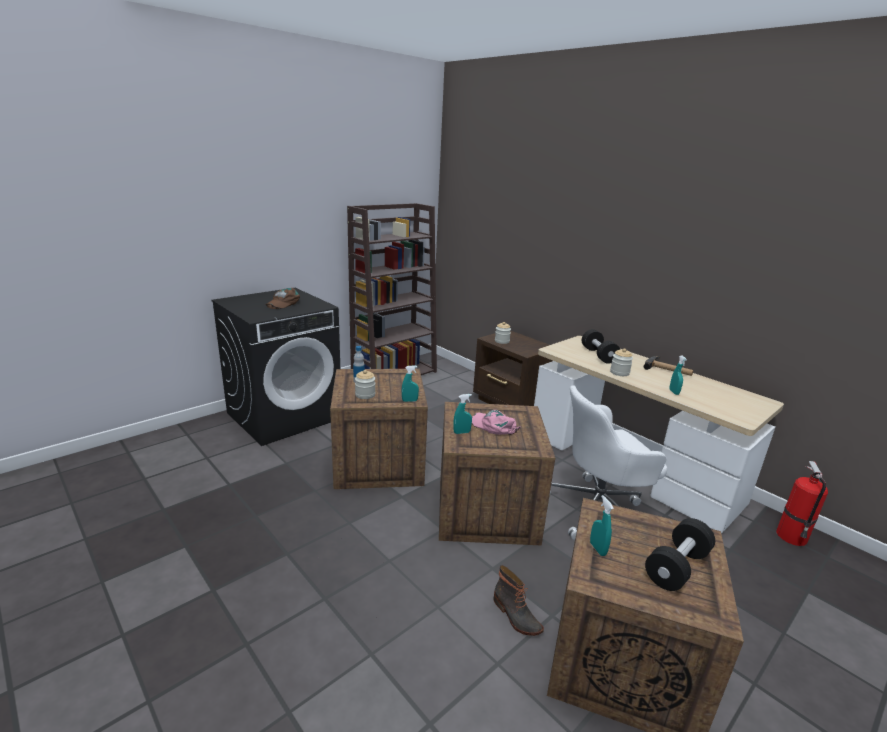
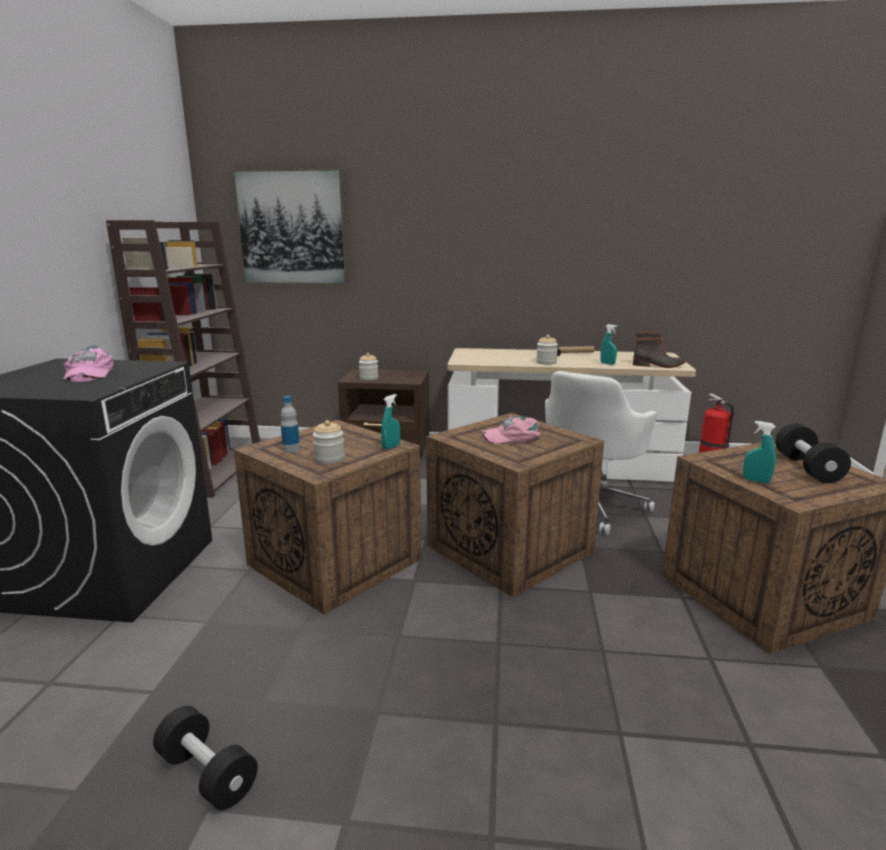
camera: 40 degrees left, 5 degrees down
brown cap [266,288,300,309] -> pink cap [63,346,113,382]
turquoise spray bottle [453,394,472,434] -> none
boot [493,565,544,636] -> boot moved to [633,332,686,368]
black dumbbell [582,329,620,364] -> black dumbbell moved to [153,706,258,810]
none -> picture [232,168,348,285]

